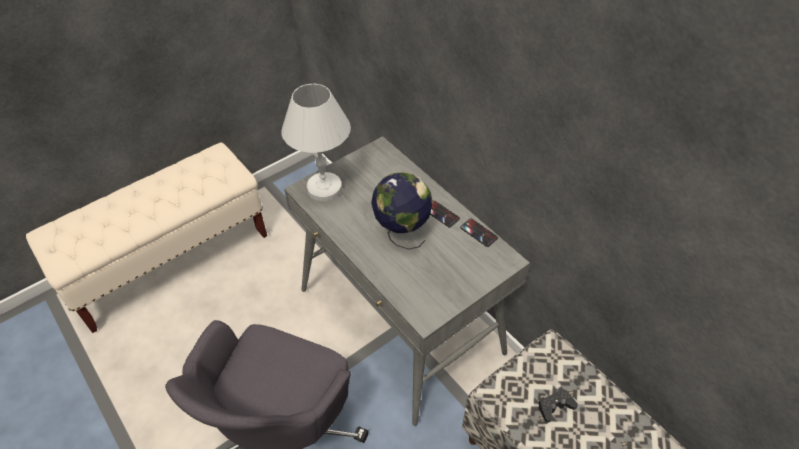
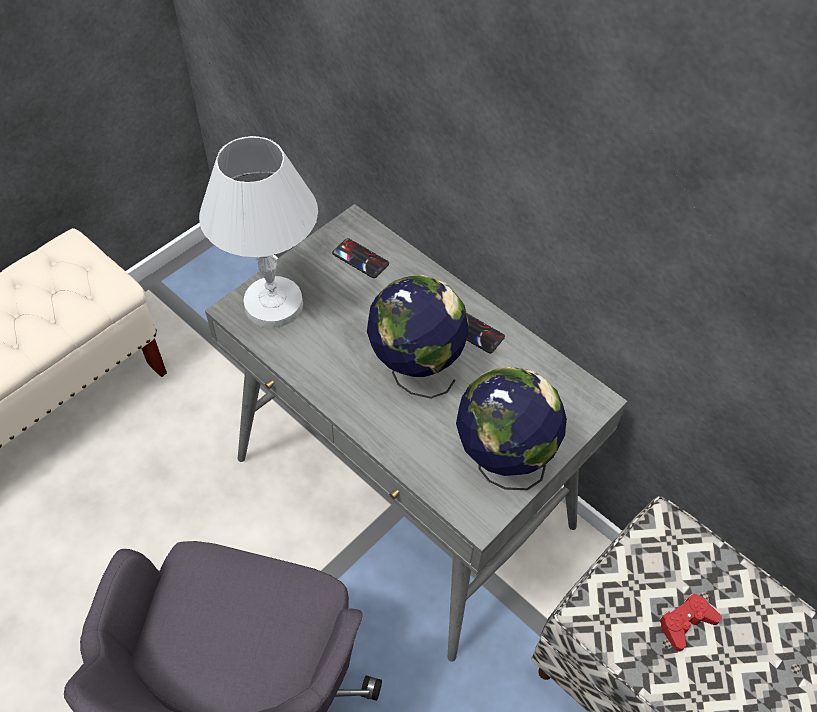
camera: 10 degrees left, 5 degrees up
phone [460,218,498,247] -> phone moved to [332,238,389,278]
black game controller [538,388,578,423] -> red game controller [659,593,721,651]
none -> globe [456,367,567,490]

